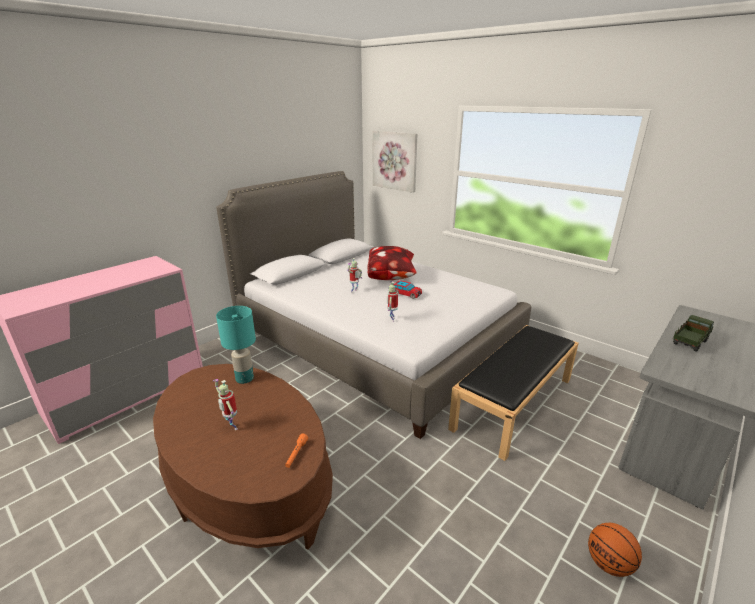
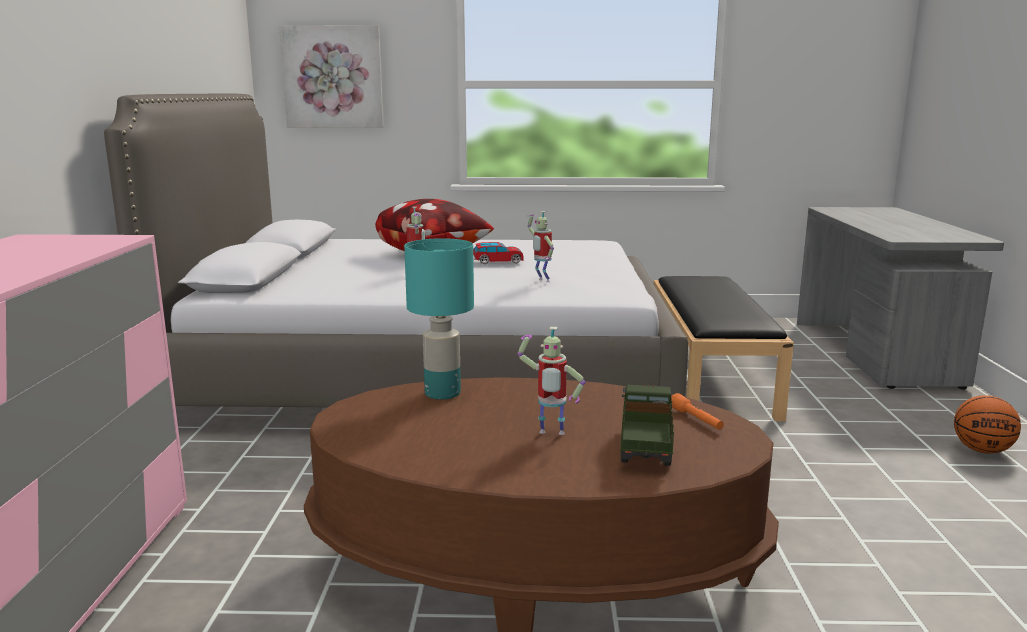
camera: 40 degrees left, 10 degrees down
toy truck [673,315,714,352] -> toy truck moved to [620,385,674,466]

